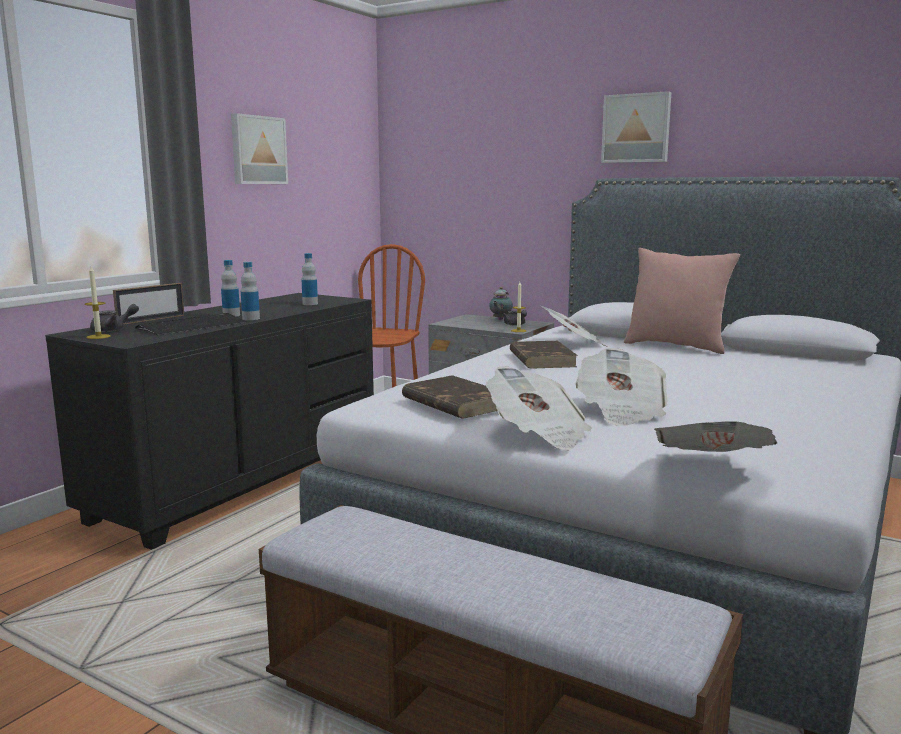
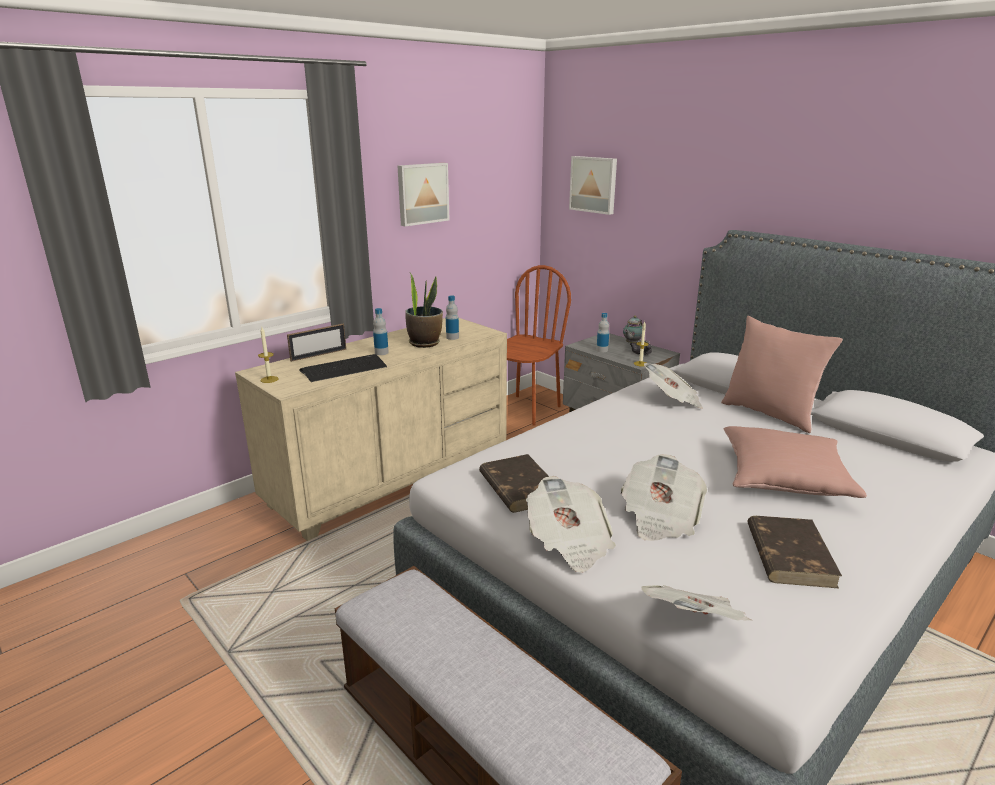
camera: 15 degrees right, 10 degrees up
black dresser [45,293,374,550] -> beige dresser [235,318,507,541]
grey teapot [90,304,139,332] -> none
bottle [241,262,260,320] -> bottle moved to [596,313,609,352]
brown book [510,341,578,369] -> brown book moved to [748,516,842,588]
picture [601,91,671,163] -> picture moved to [569,156,617,215]
none -> potted plant [405,273,443,348]
none -> pink pillow [723,426,867,498]

